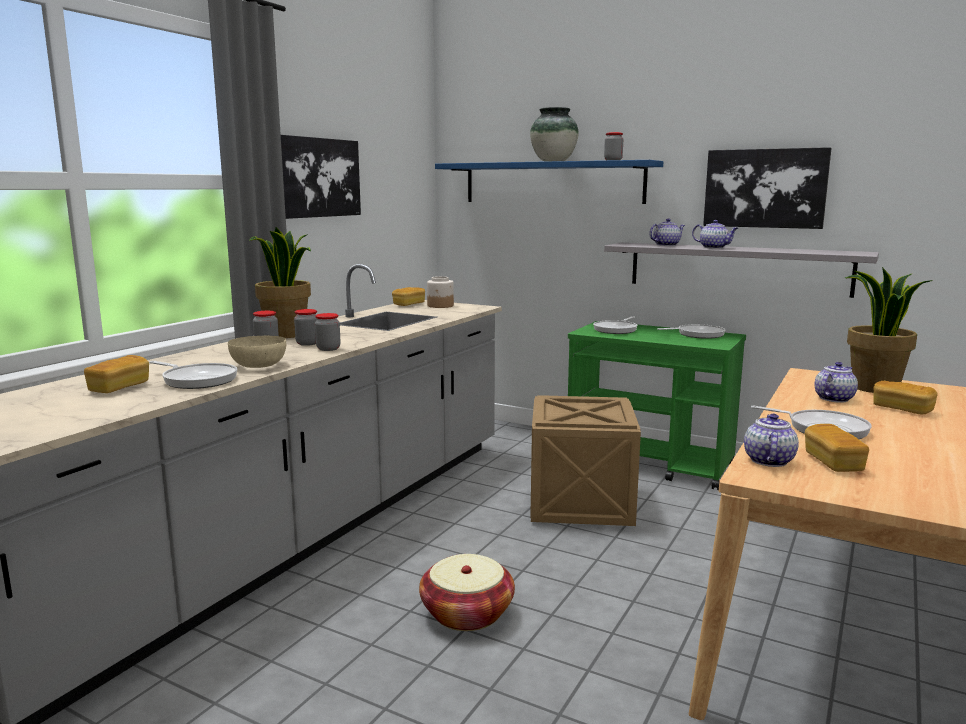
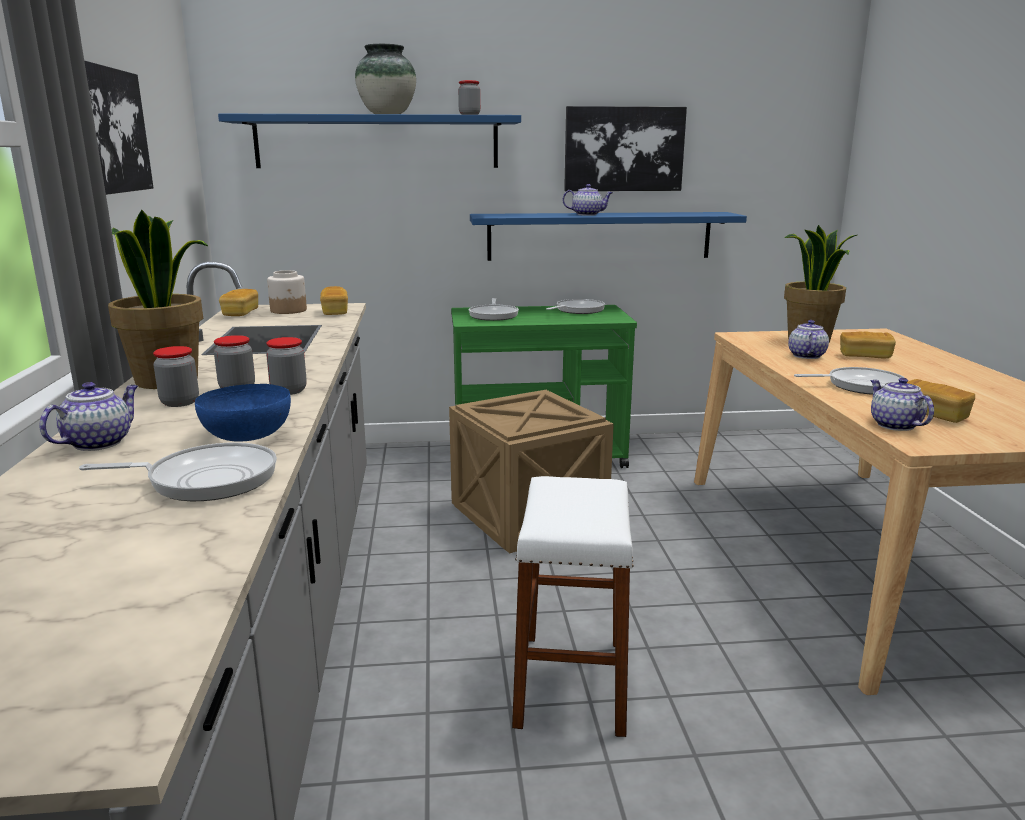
camera: 35 degrees left, 5 degrees up
bread [84,355,149,393] -> bread moved to [320,286,348,315]
beige bowl [228,336,286,368] -> blue bowl [195,384,291,442]
basket [419,554,515,631] -> white stool [512,476,634,737]
grey shelf [604,243,879,298] -> blue shelf [470,212,747,261]
teapot [649,219,685,246] -> teapot moved to [39,382,138,451]

